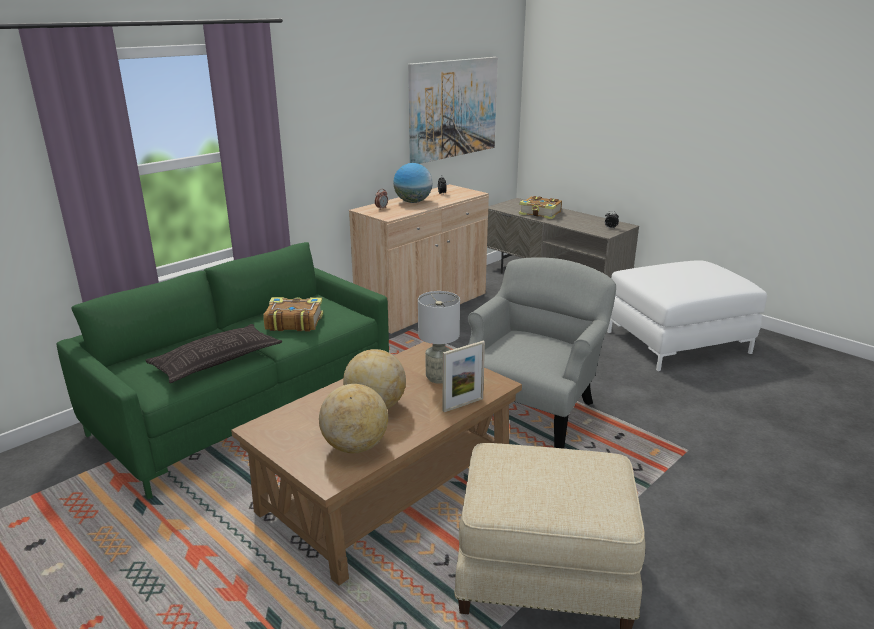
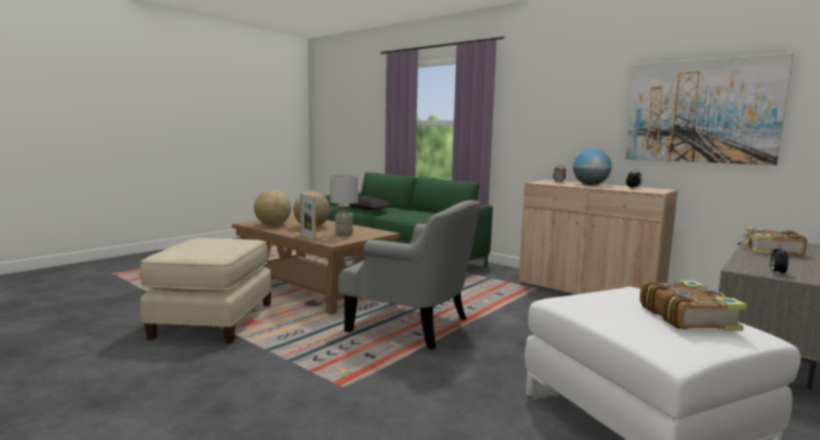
camera: 85 degrees right, 15 degrees down
book [263,297,323,331] -> book moved to [640,281,747,331]

